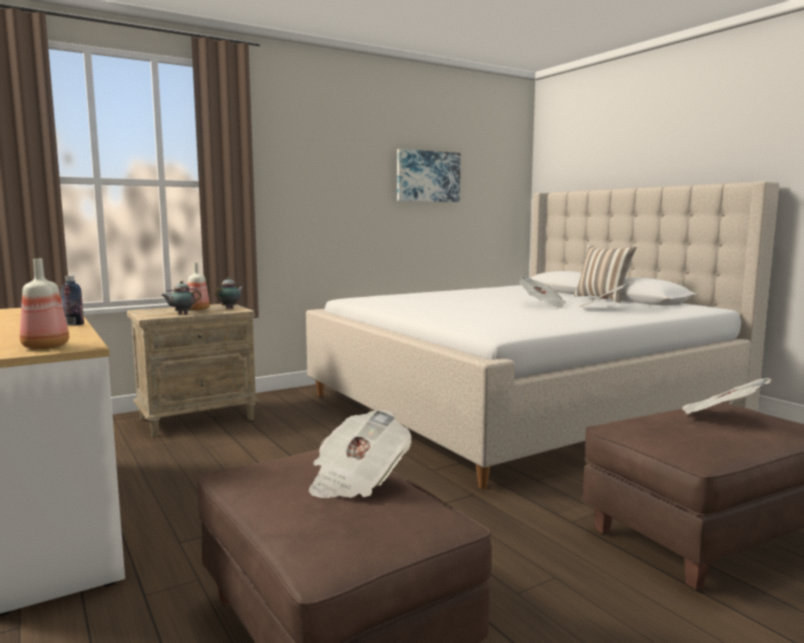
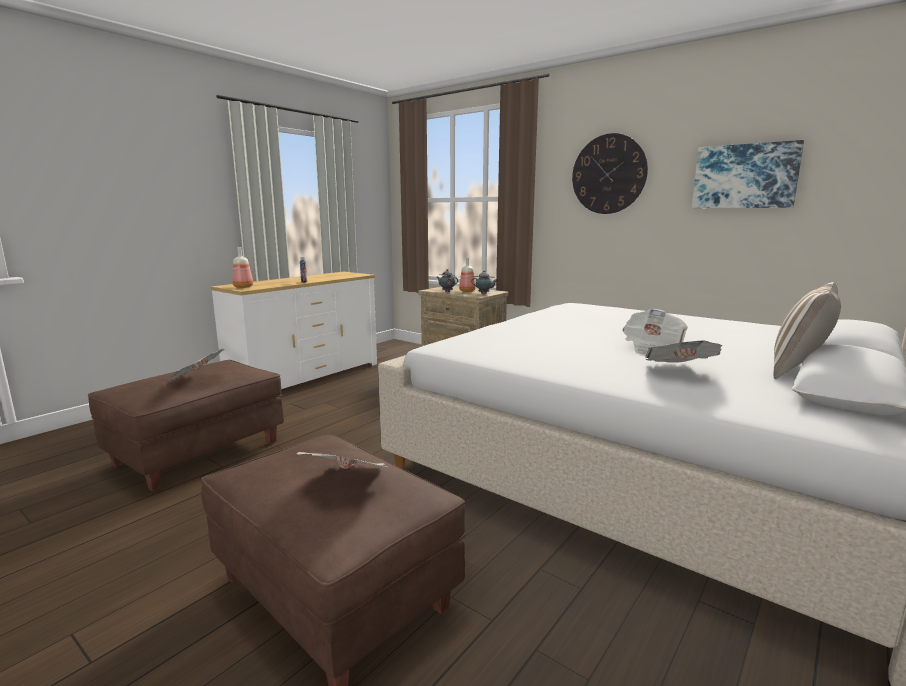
camera: 70 degrees right, 5 degrees up
none -> wall clock [572,133,648,214]

